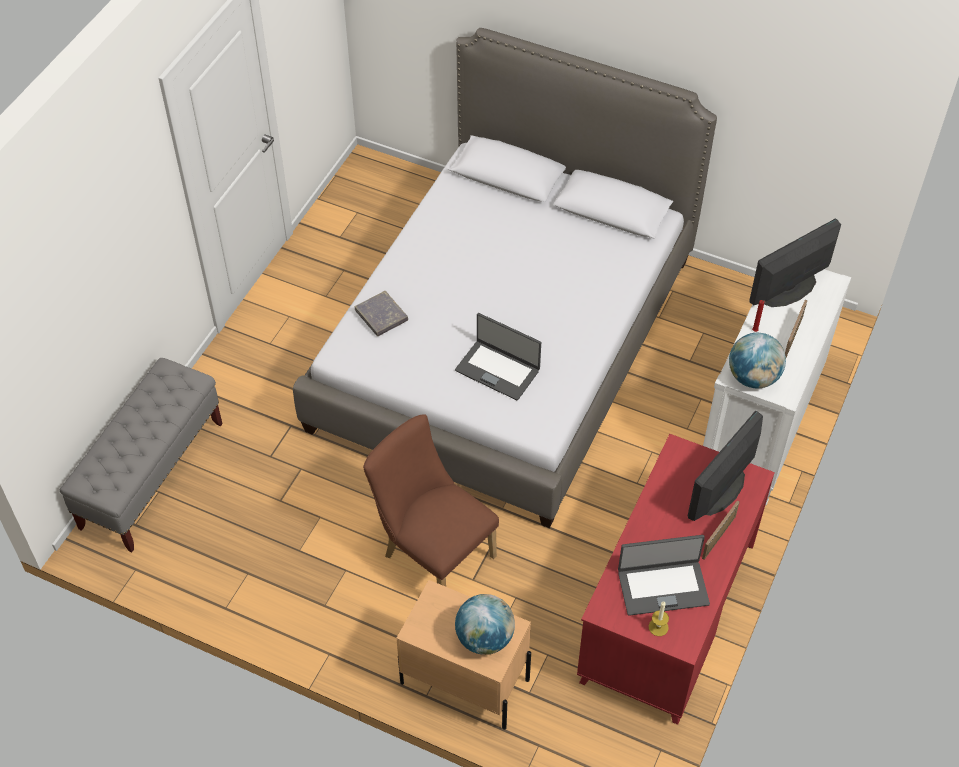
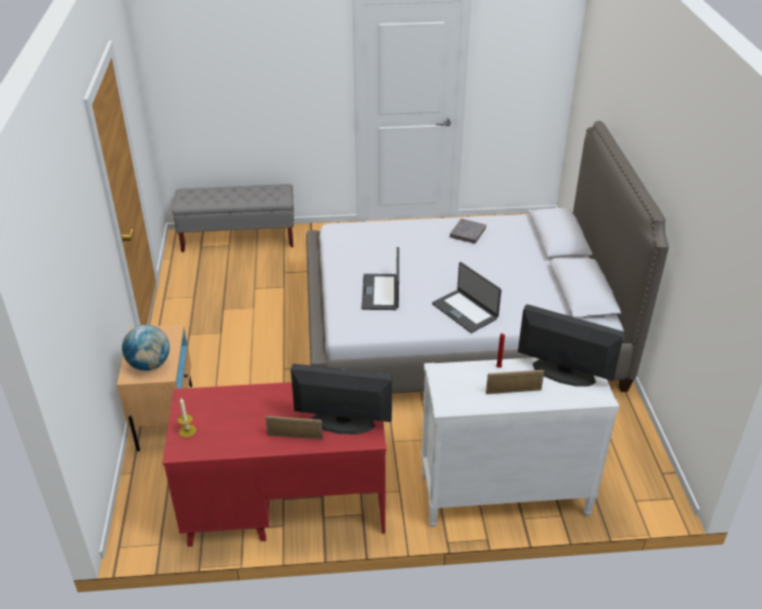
camera: 60 degrees right, 15 degrees down
grey book [355,291,408,336] -> grey book moved to [450,219,486,244]
brown chair [363,414,499,587] -> none
laptop [618,535,710,616] -> laptop moved to [432,262,501,333]
globe [729,333,786,388] -> none

